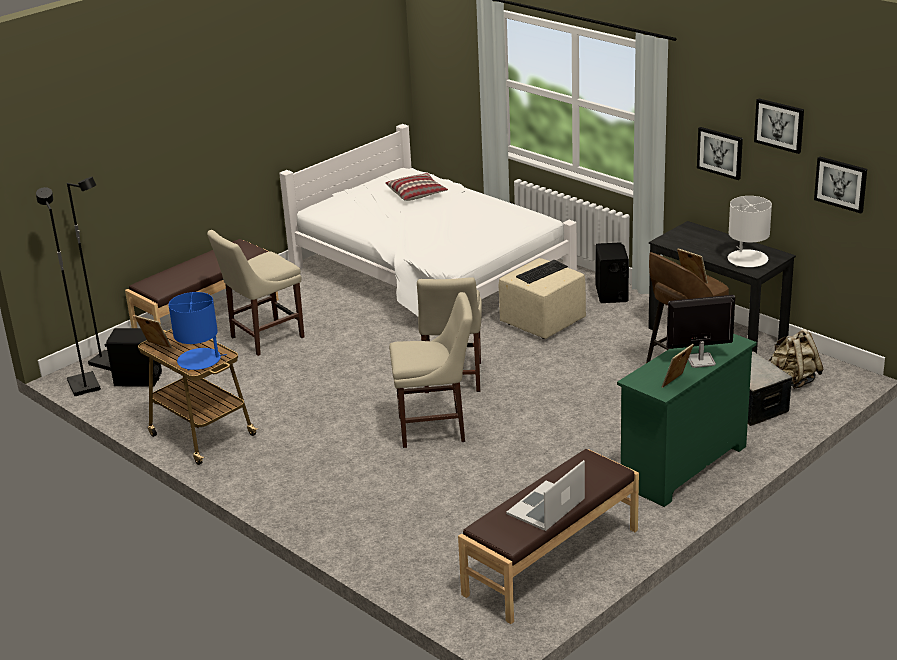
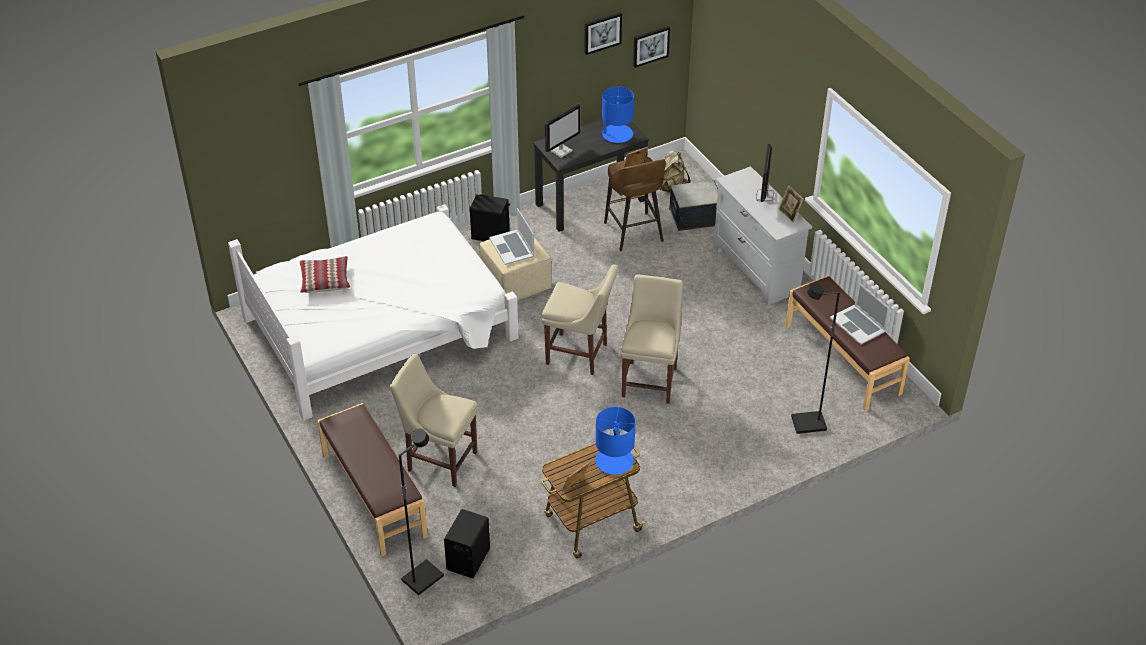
camera: 75 degrees left, 15 degrees up
black floor lamp [36,187,101,396] -> black floor lamp moved to [791,283,840,434]
beige chair [207,230,305,356] -> beige chair turned 135 degrees clockwise [390,354,478,487]
keyboard [516,259,568,284] -> laptop [489,208,535,265]
green dresser [617,334,757,507] -> white dresser [713,166,812,305]
picture [697,127,743,180] -> none
white table lamp [728,196,772,267] -> blue table lamp [598,86,634,143]
none -> monitor [545,103,580,158]

